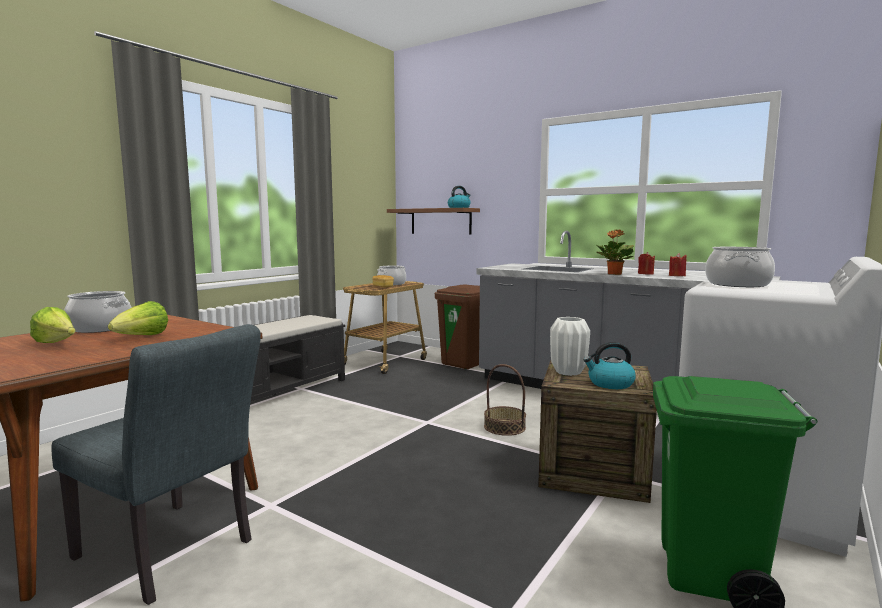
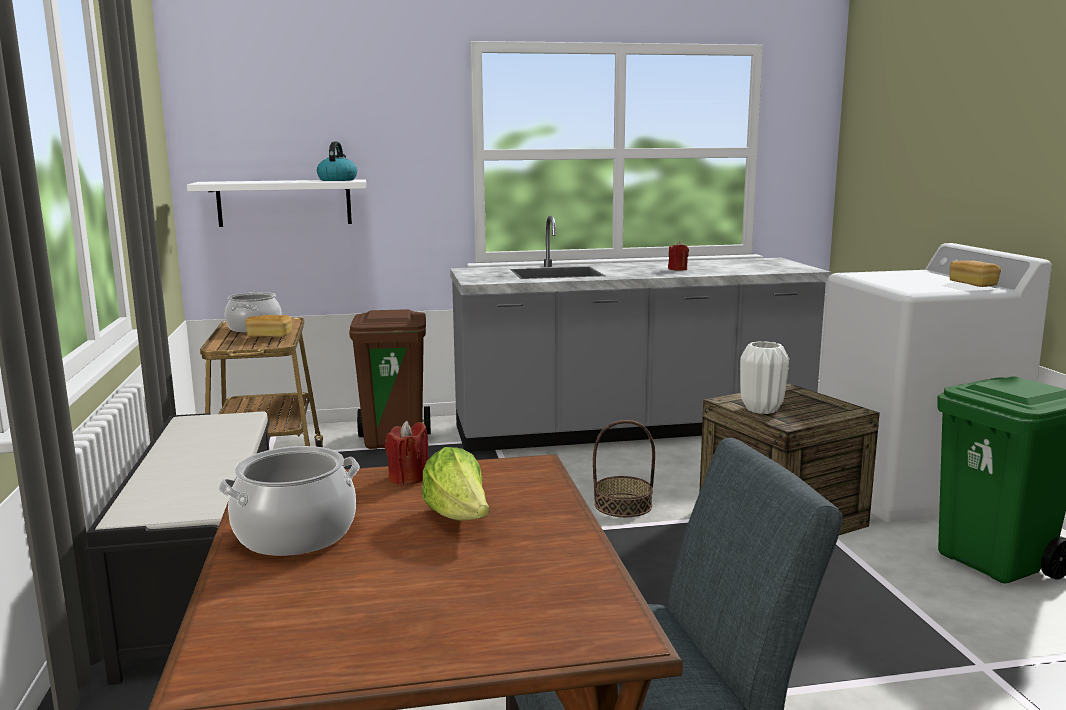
camera: 45 degrees left, 5 degrees up
lettuce [30,307,76,343] -> none
brown shelf [387,208,480,235] -> white shelf [187,179,366,227]
kettle [583,342,636,389] -> none
potted plant [596,229,634,275] -> none
red candle [669,253,686,276] -> red candle moved to [385,421,429,486]
cooking pot [705,247,775,287] -> none
none -> bread [950,260,1001,287]

